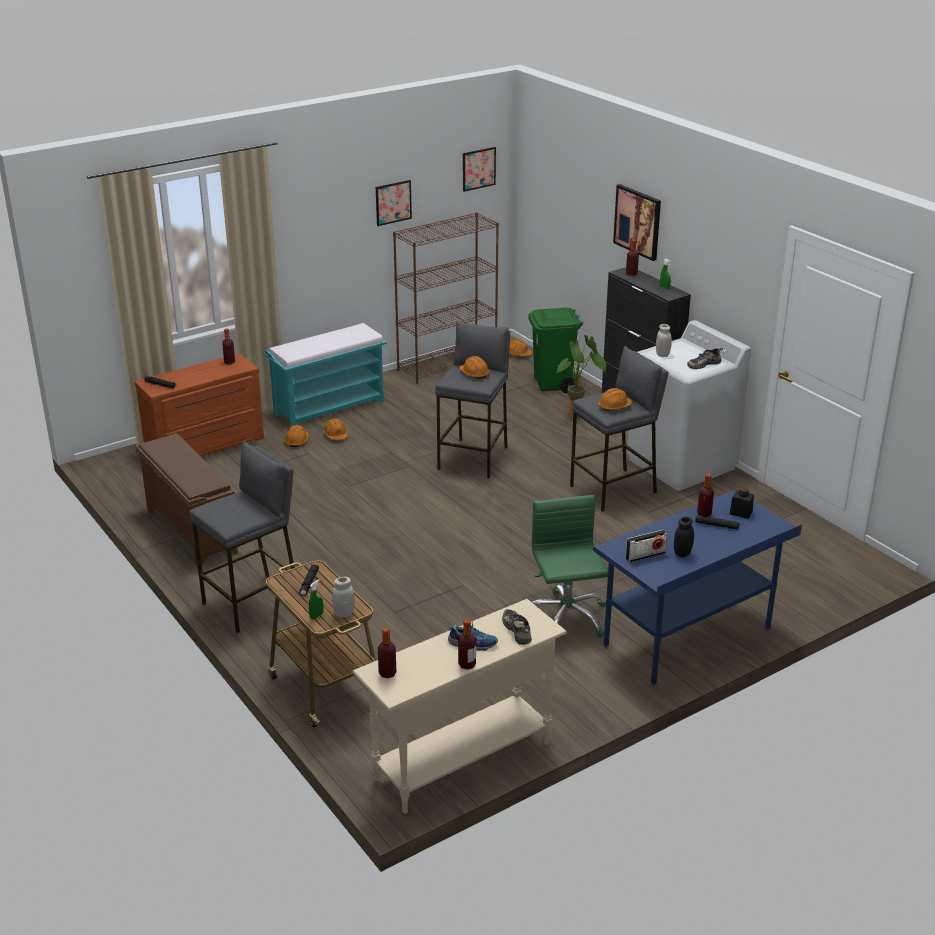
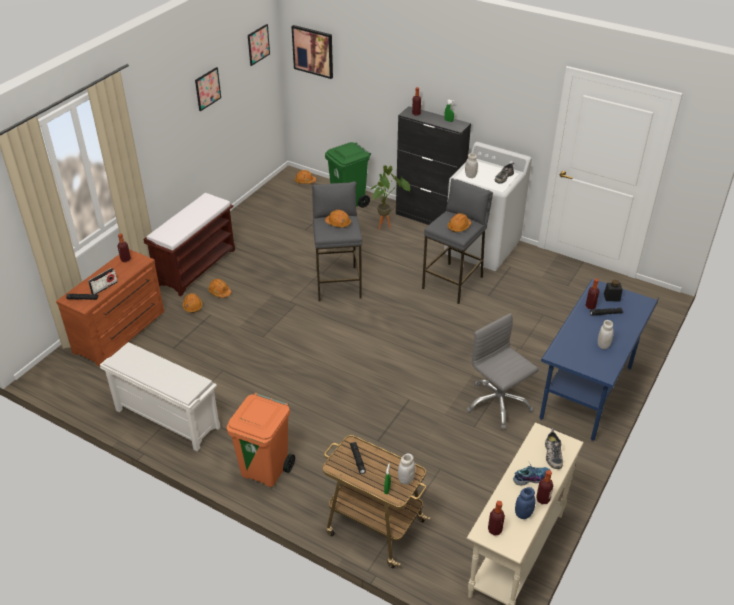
camera: 25 degrees left, 10 degrees up
brown shoe rack [135,433,238,567] -> white shoe rack [100,342,220,451]
grey stool [189,442,295,633] -> orange trash can [227,393,295,487]
turquoise bench [265,323,387,427] -> brown bench [144,193,235,296]
brown bookcase [393,212,499,384] -> none
shoe [502,609,532,645] -> shoe turned 135 degrees counterclockwise [545,428,563,469]
green office chair [532,495,608,638] -> grey office chair [466,313,539,429]
picture [613,184,661,261] -> picture moved to [291,25,333,79]
radio [626,530,667,562] -> radio moved to [88,268,118,294]
black jar [674,517,694,557] -> white jar [598,320,613,349]
none -> blue jar [515,487,536,519]

